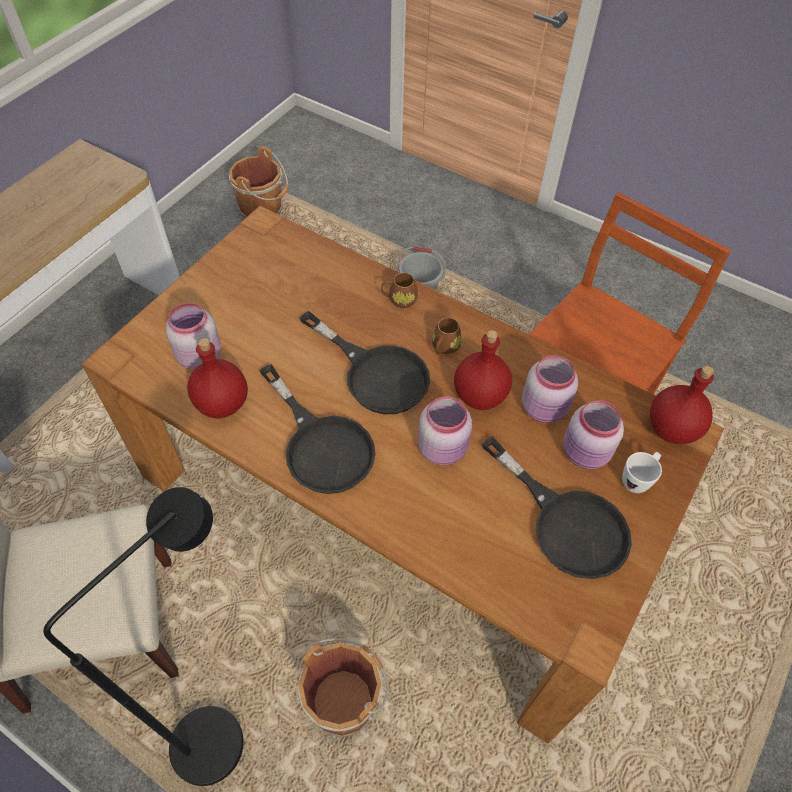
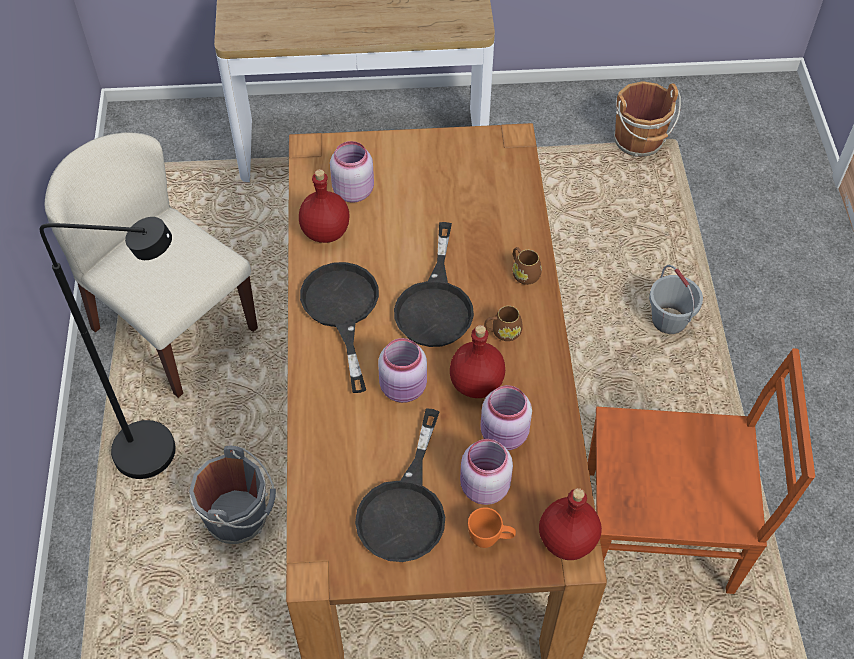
camera: 55 degrees right, 0 degrees up
black frying pan [259,364,375,494] -> black frying pan turned 150 degrees clockwise [300,262,379,393]
brown bucket [296,638,389,739] -> grey bucket [189,446,276,544]
white mug [622,452,662,493] -> orange mug [468,507,516,548]

